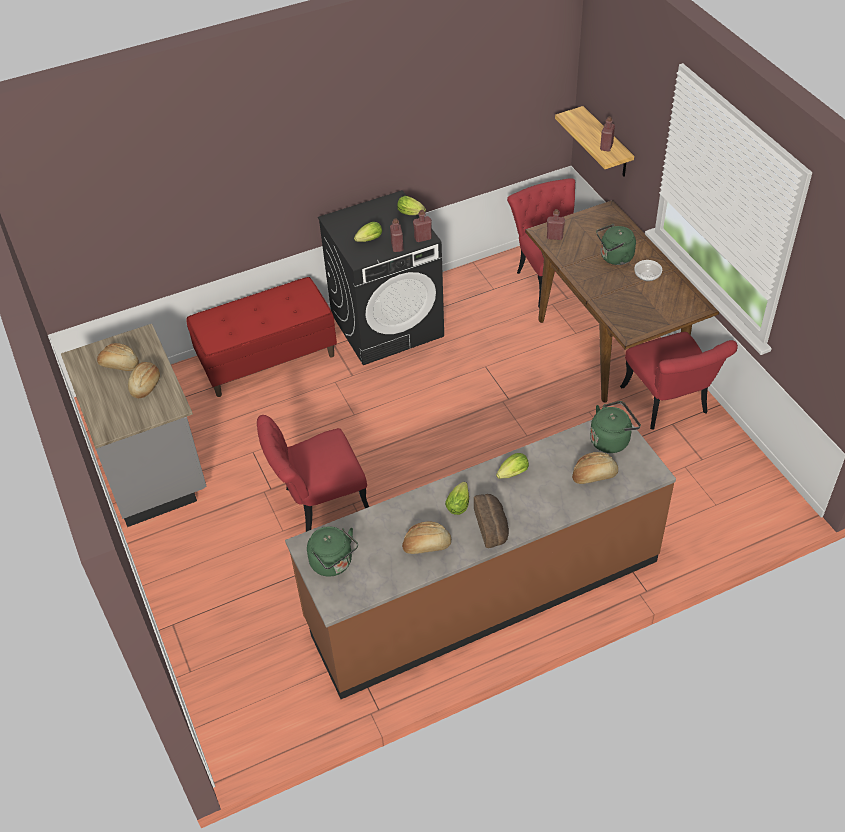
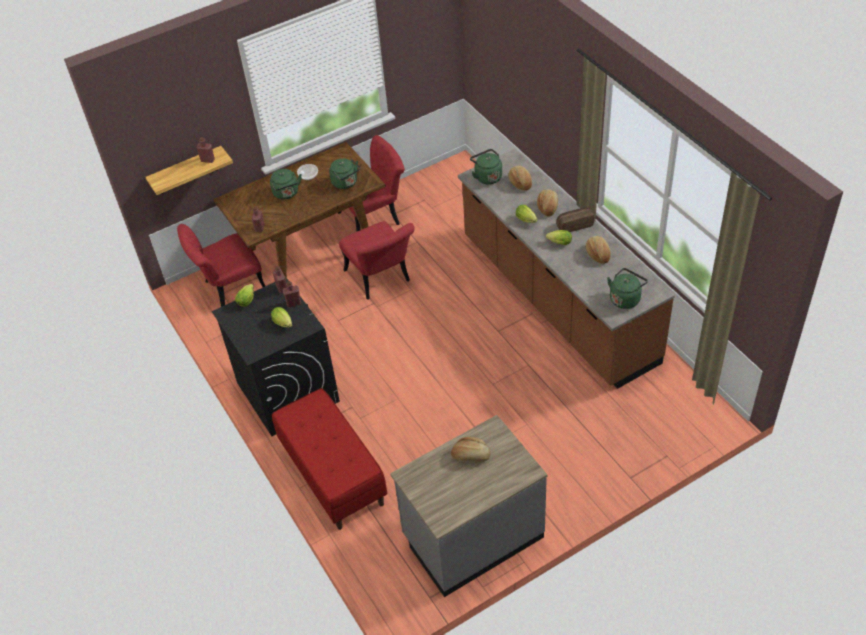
camera: 95 degrees left, 0 degrees up
bread [97,343,139,371] -> bread moved to [537,189,558,217]
red chair [257,415,369,532] -> red chair moved to [339,221,414,299]
none -> green kettle [329,158,360,189]

